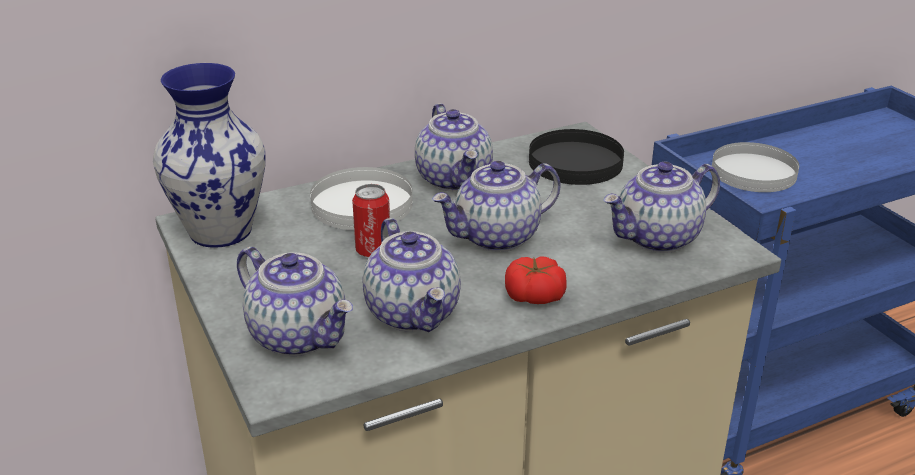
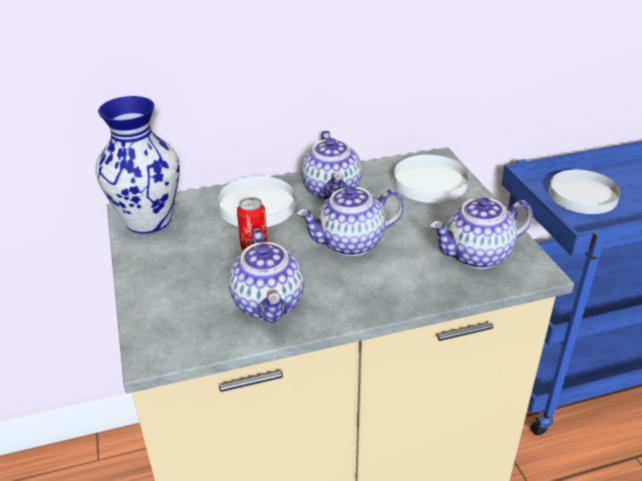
camera: 10 degrees right, 5 degrees up
teapot [237,247,353,356] -> none
tomato [505,256,567,304] -> none
black plate [529,129,624,185] -> white plate [393,155,468,203]

